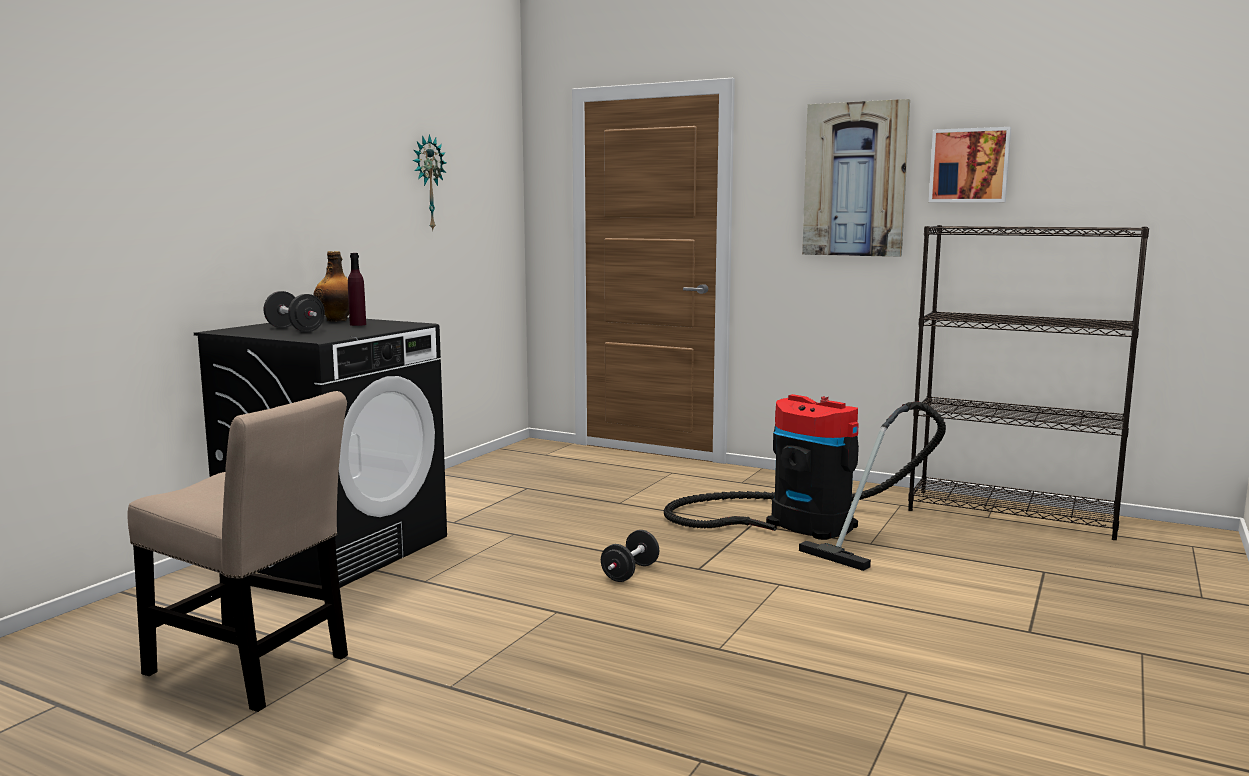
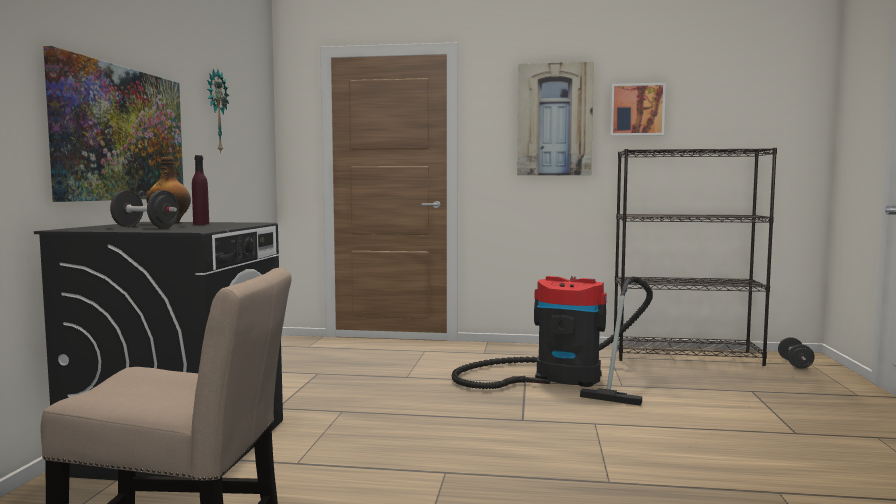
camera: 20 degrees left, 5 degrees down
black dumbbell [601,530,659,582] -> black dumbbell moved to [778,337,815,369]
none -> picture [43,46,183,202]

